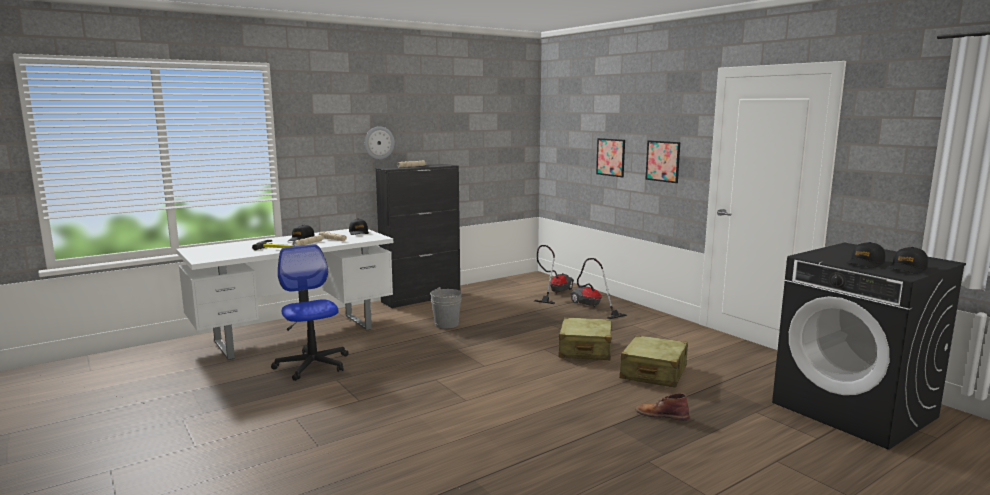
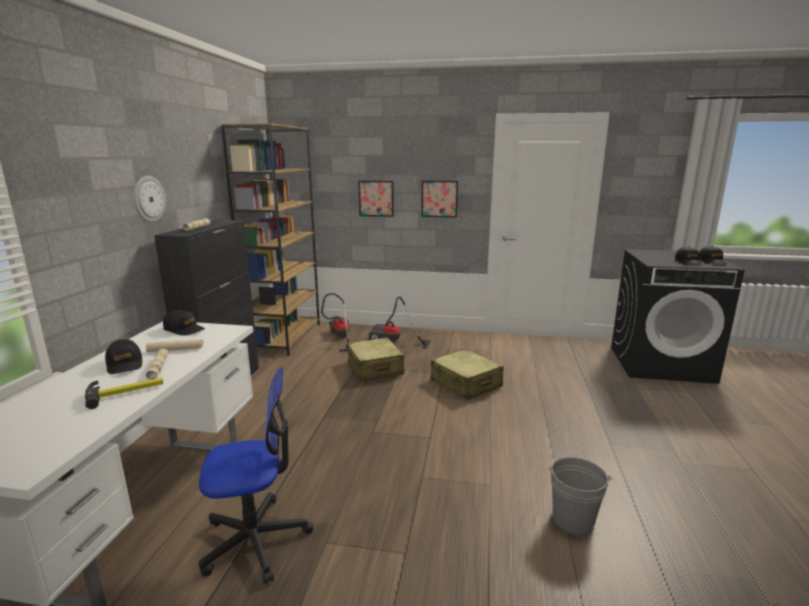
camera: 45 degrees left, 5 degrees up
office chair [271,244,349,381] -> office chair turned 150 degrees clockwise [199,367,313,584]
grey bucket [430,287,462,328] -> grey bucket moved to [547,457,613,535]
beige suitcase [620,335,688,388] -> beige suitcase moved to [347,337,404,381]
brown boot [635,393,690,421] -> none
none -> brown bookcase [221,123,320,356]

